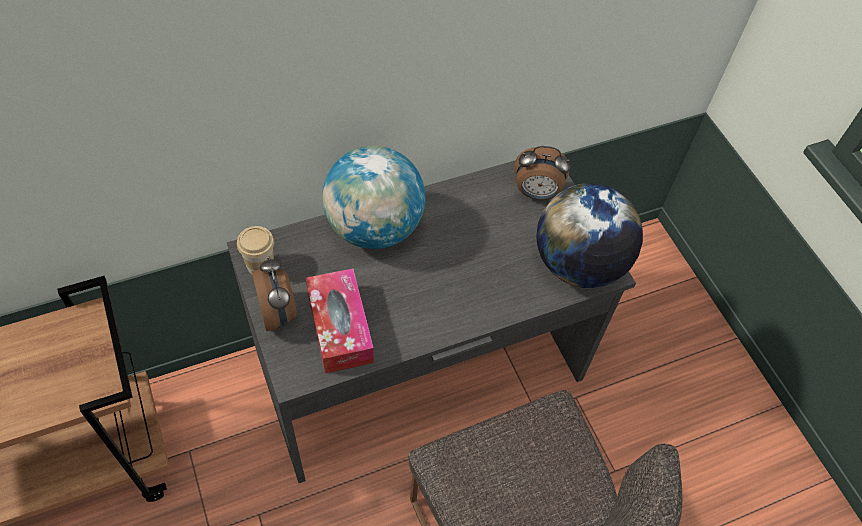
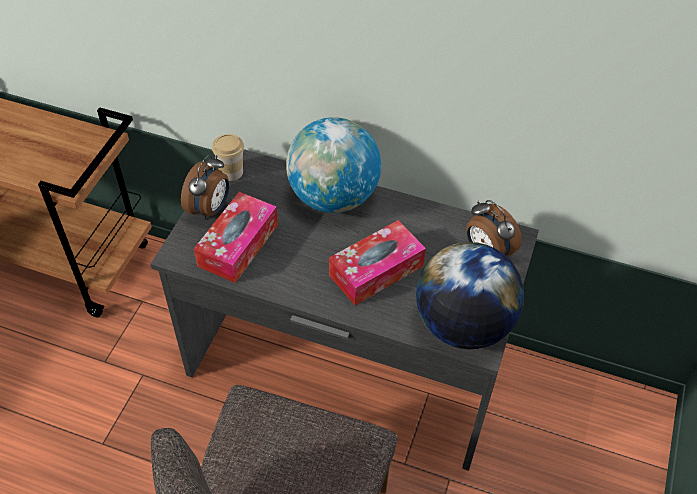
camera: 45 degrees right, 5 degrees down
none -> tissue box [329,220,426,305]

